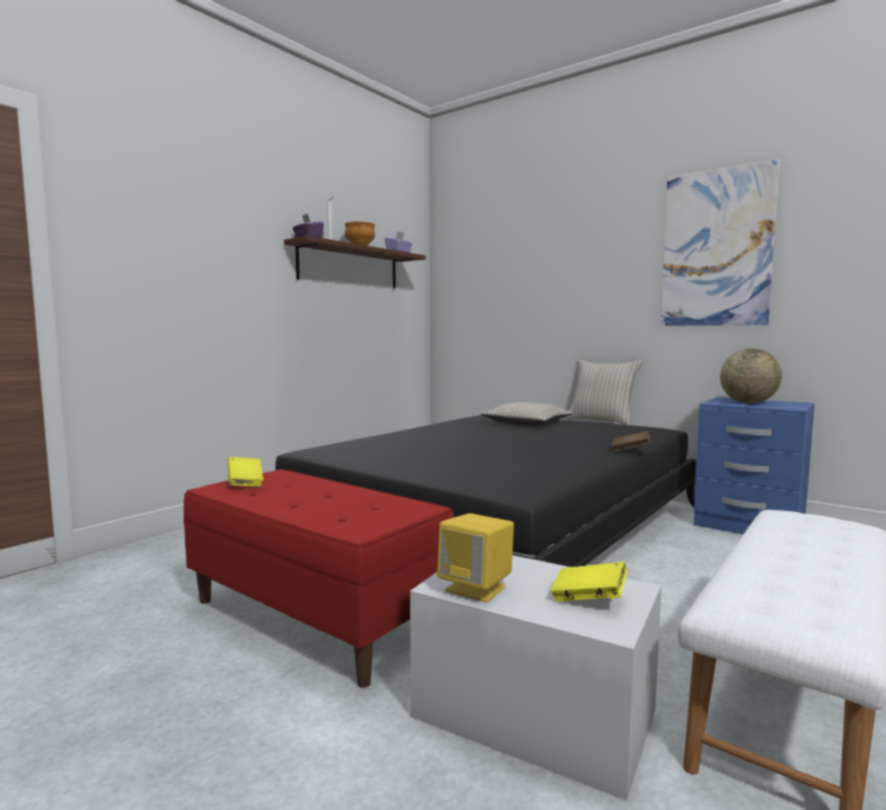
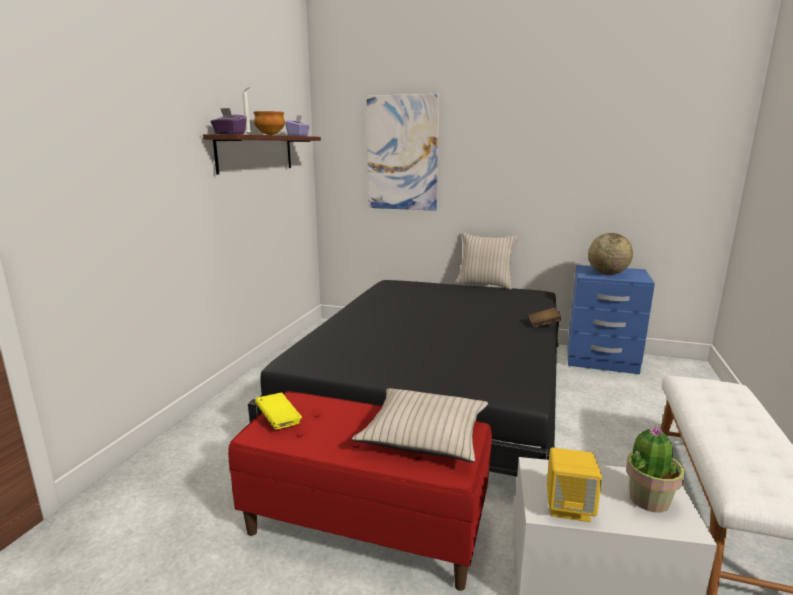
camera: 20 degrees left, 10 degrees up
beige pillow [480,402,574,426] -> beige pillow moved to [352,388,488,462]
yellow book [550,562,627,602] -> potted plant [626,426,685,513]
picture [660,159,780,326] -> picture moved to [367,94,439,211]

